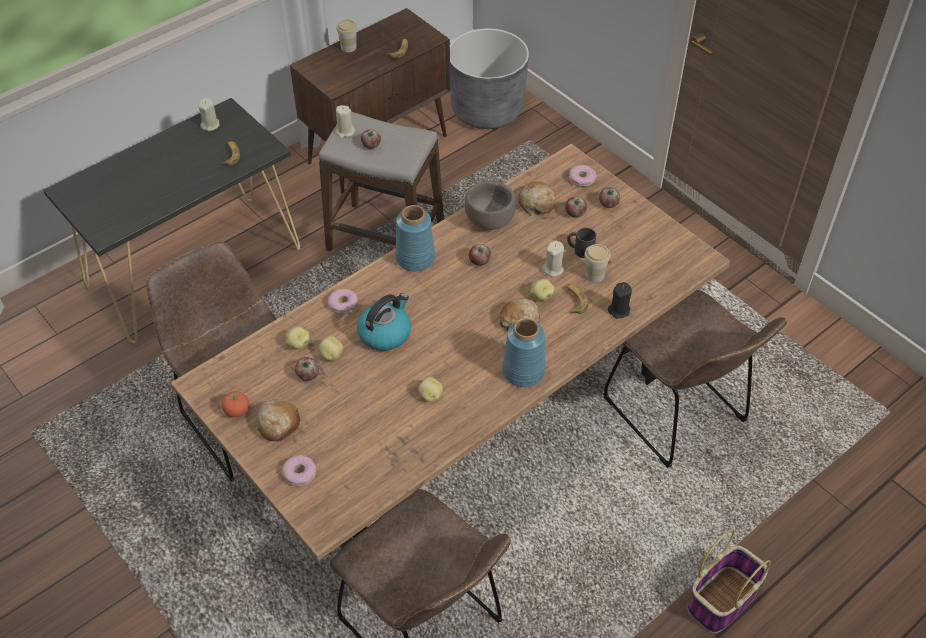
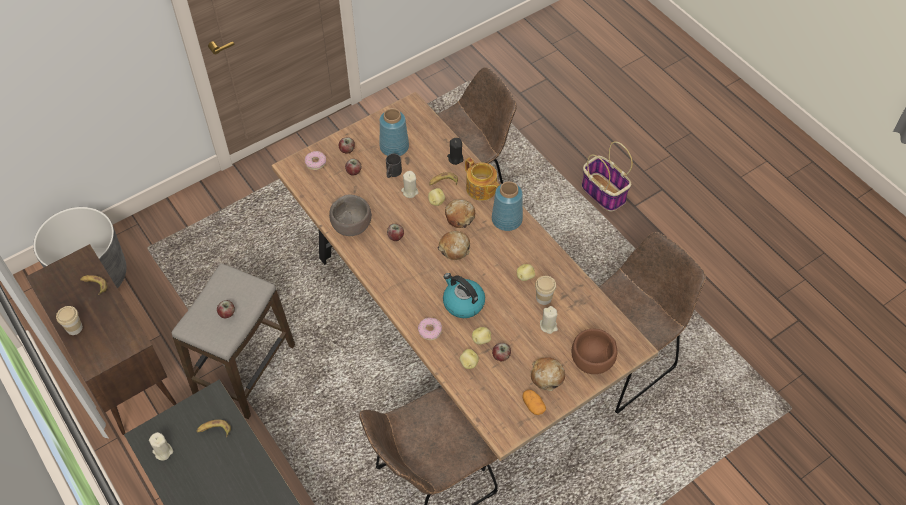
camera: 85 degrees left, 5 degrees up
tomato [222,391,249,418] -> potato [523,390,546,415]
donut [282,455,316,486] -> brown bowl [572,329,617,374]
beige candle [335,105,355,138] -> beige candle moved to [540,306,558,334]
blue vase [396,205,435,271] -> blue vase moved to [379,108,409,156]
bread [518,181,555,216] -> bread moved to [438,231,470,260]
cup [584,244,611,282] -> cup moved to [535,276,556,305]
none -> teapot [465,158,499,201]

